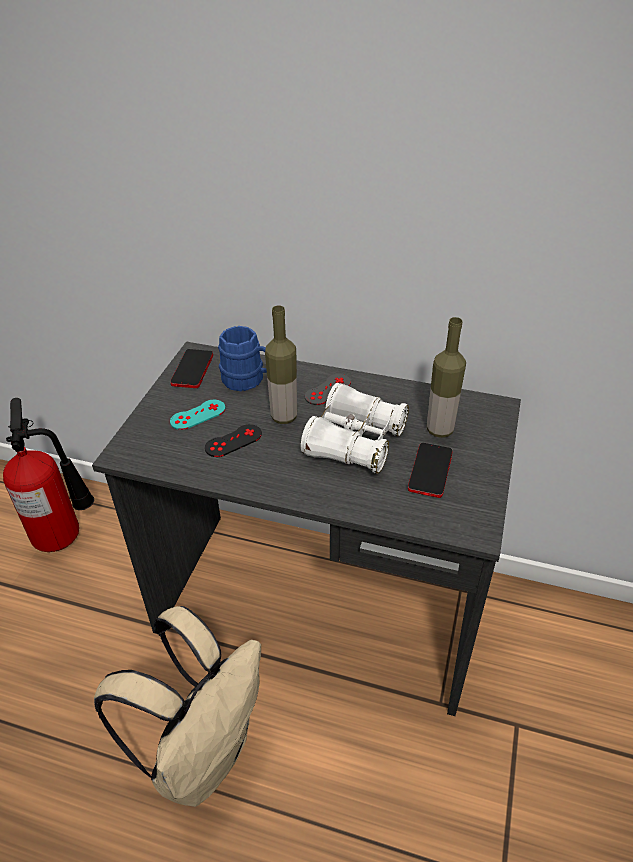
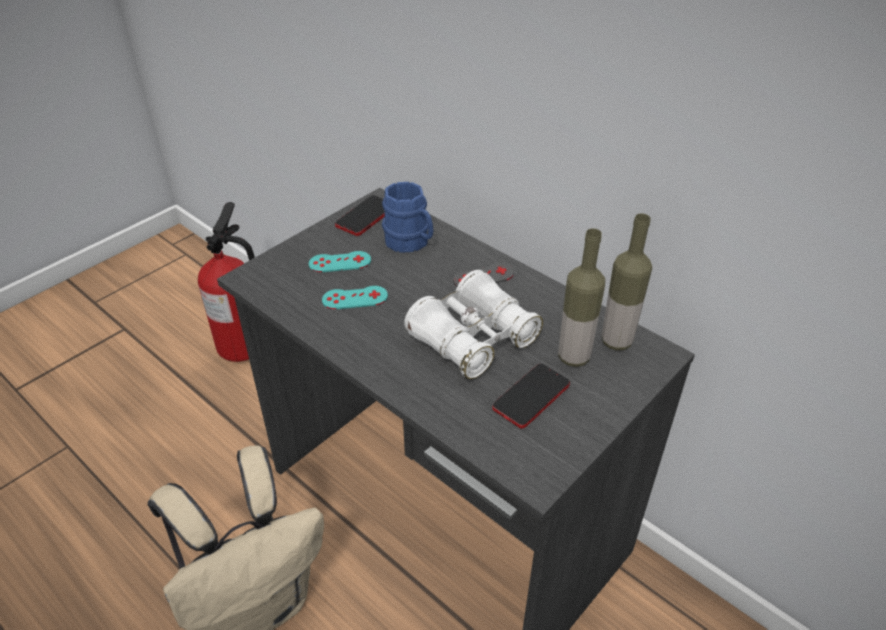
camera: 25 degrees right, 0 degrees up
black game controller [205,424,262,457] -> turquoise game controller [322,286,388,309]
bottle [265,306,297,424] -> bottle moved to [602,214,652,350]

